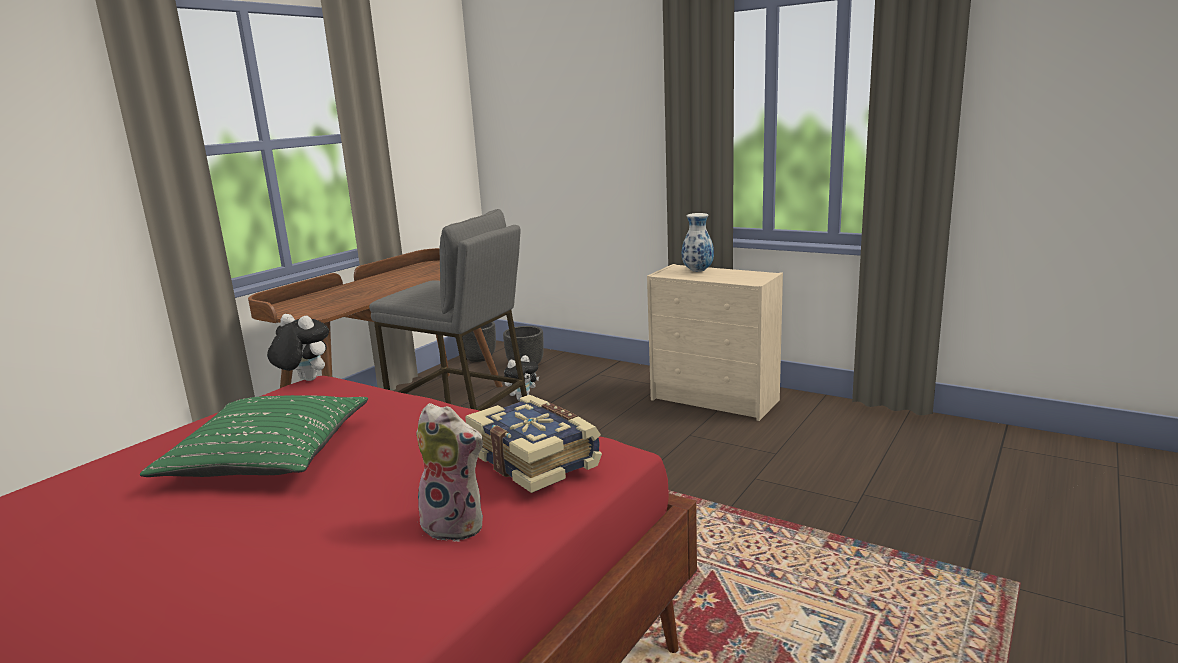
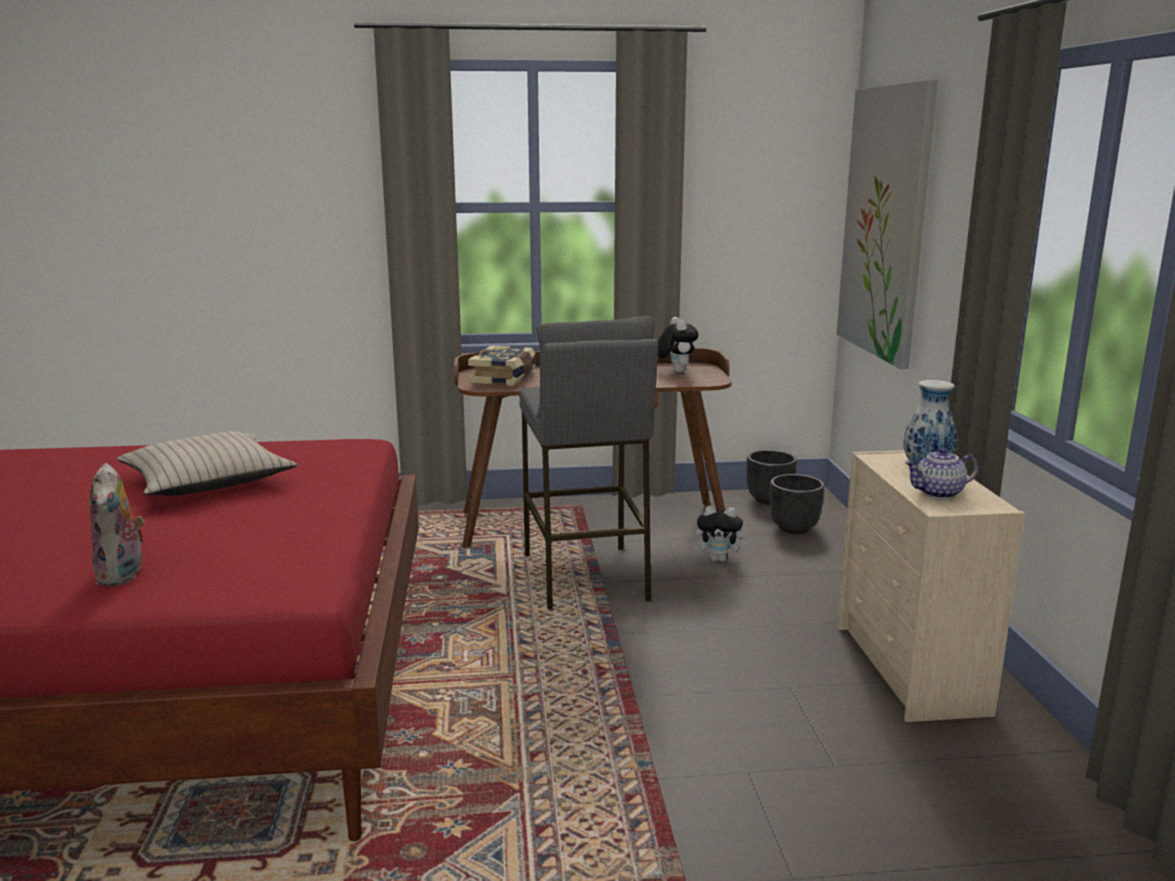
camera: 50 degrees right, 0 degrees up
green pillow [140,395,368,477] -> beige pillow [117,431,297,496]
plush toy [267,314,329,381] -> plush toy moved to [658,317,699,372]
book [465,395,602,493] -> book moved to [468,346,535,386]
none -> picture [837,80,938,369]
none -> teapot [905,448,978,499]

